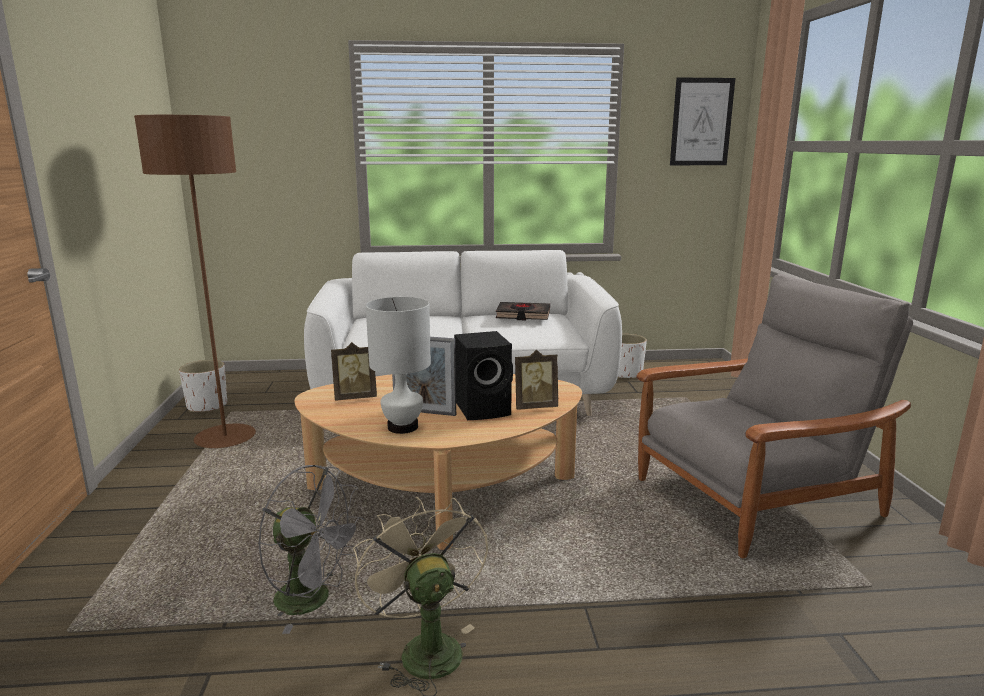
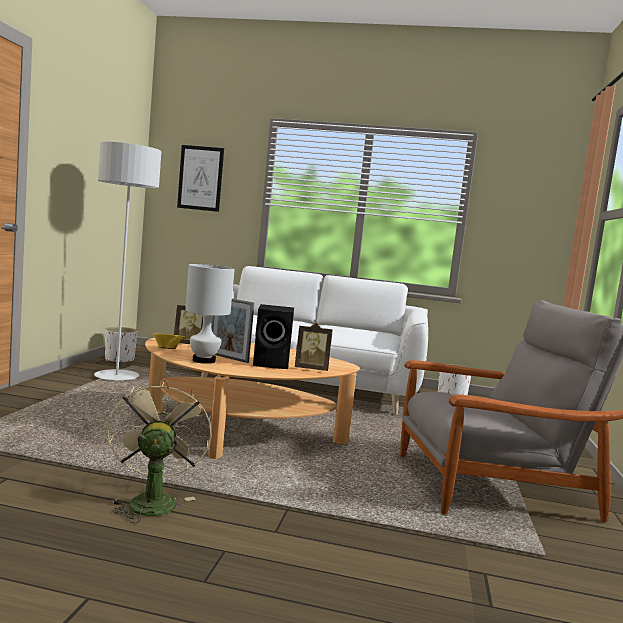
camera: 15 degrees right, 10 degrees down
brown floor lamp [134,115,256,448] -> grey floor lamp [94,141,161,381]
grey fan [258,465,365,634] -> none
black book [496,302,550,320] -> none
picture [670,78,735,165] -> picture moved to [177,145,224,212]
none -> yellow bowl [153,334,185,349]

